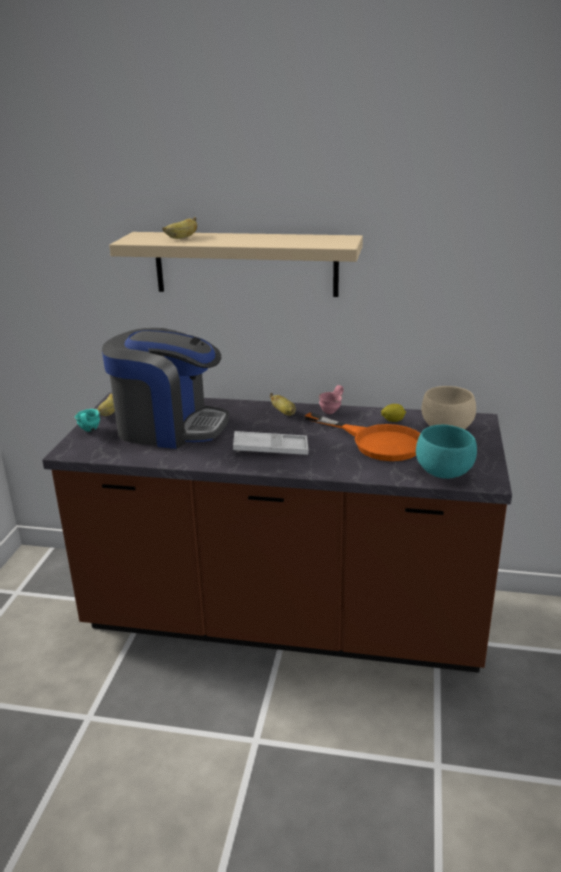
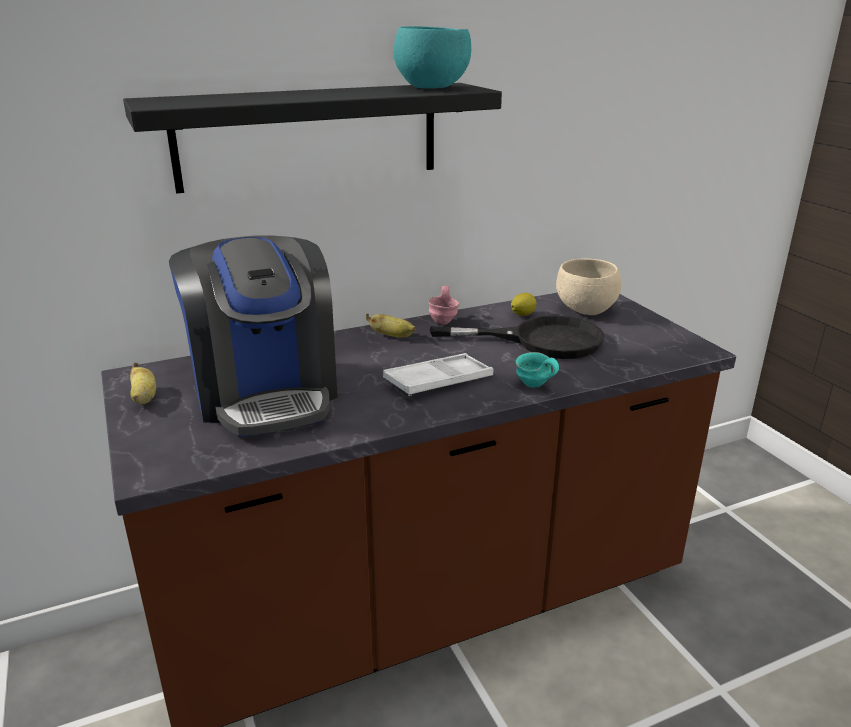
camera: 35 degrees left, 0 degrees up
turquoise mug [75,409,100,432] -> turquoise mug moved to [515,352,559,388]
coffee machine [102,328,229,449] -> coffee machine turned 90 degrees clockwise [169,235,338,437]
beige shelf [109,232,363,297] -> black shelf [123,83,502,194]
banana [162,217,197,239] -> none
orange frying pan [305,412,421,461] -> black frying pan [430,316,605,359]
turquoise bowl [416,425,477,479] -> turquoise bowl moved to [394,26,471,89]

